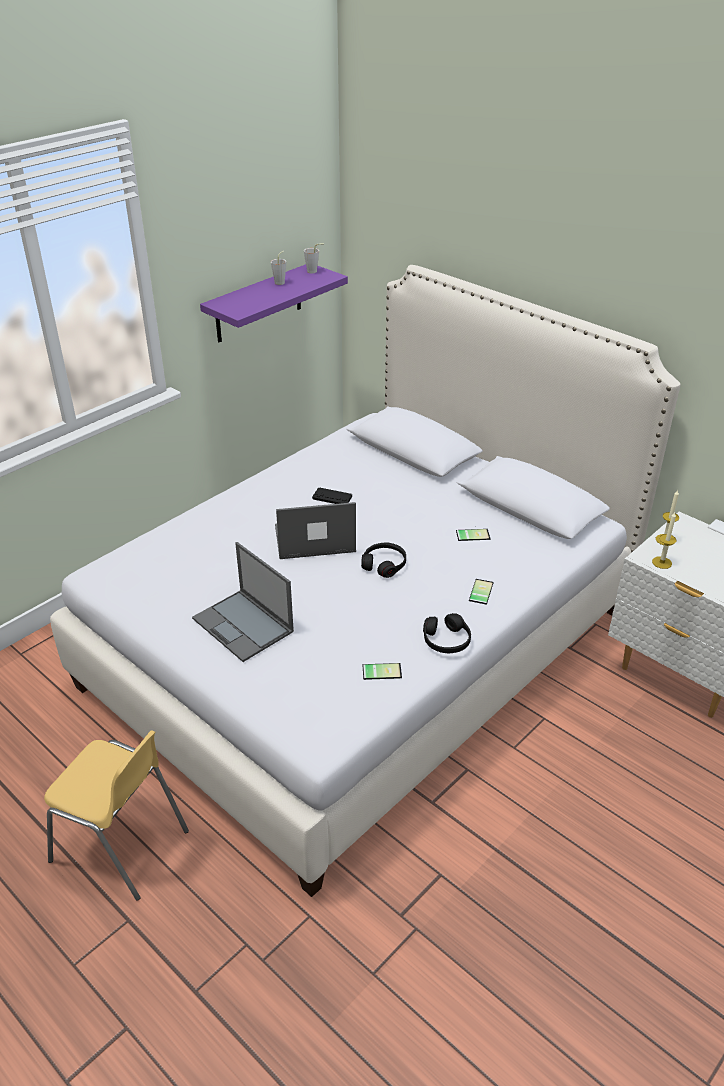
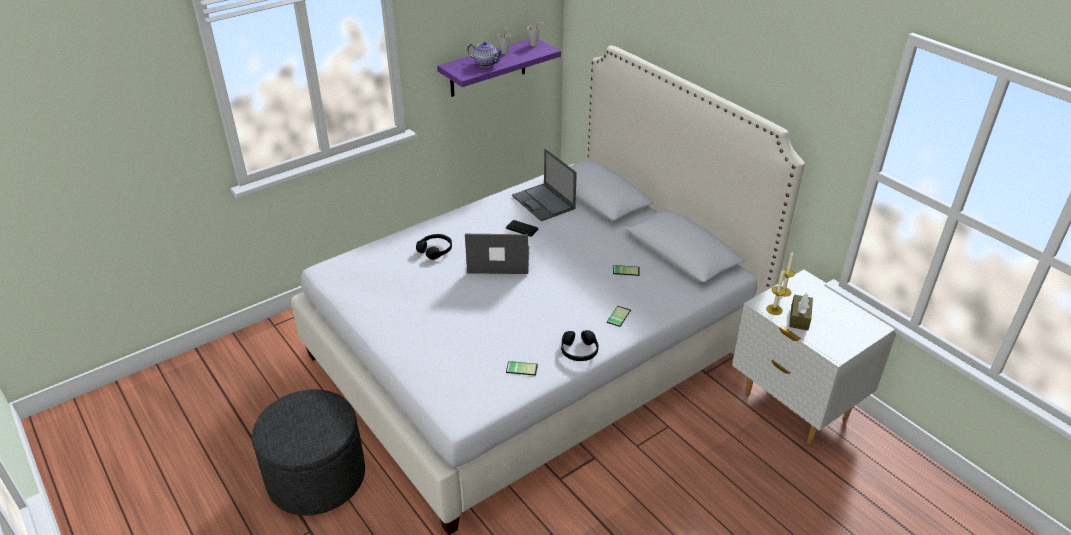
camera: 10 degrees right, 0 degrees up
yellow chair [44,730,189,901] -> grey ottoman [252,389,365,515]
laptop [192,542,294,662] -> laptop moved to [512,149,577,221]
black headphones [361,543,406,578] -> black headphones moved to [416,234,452,260]
none -> teapot [467,41,504,67]
none -> brown tissue box [789,293,813,331]

